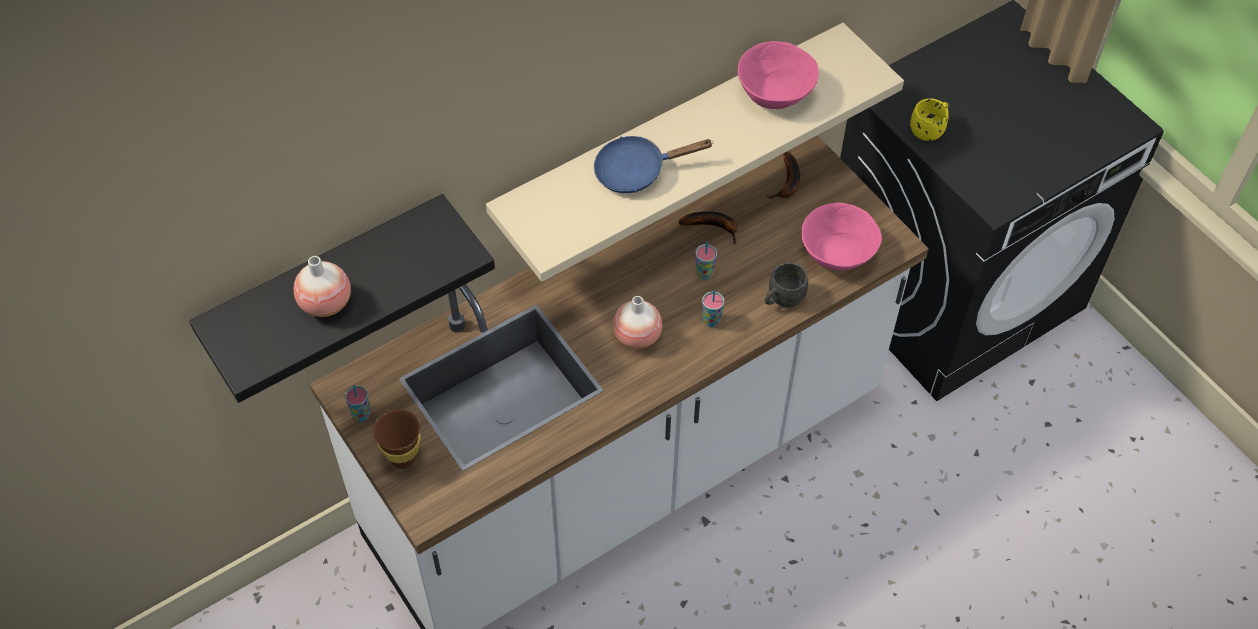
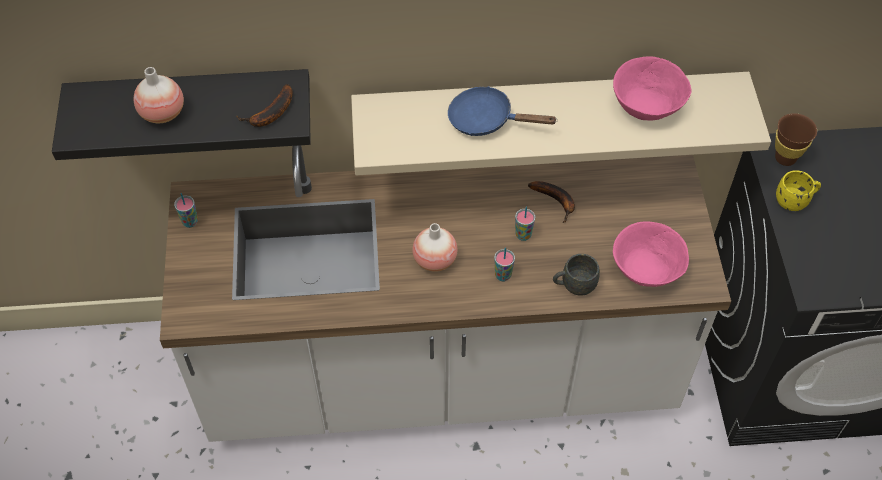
camera: 30 degrees right, 0 degrees up
brown cup [373,409,421,469] -> brown cup moved to [775,113,817,166]
banana [766,152,801,199] -> banana moved to [237,84,292,127]

